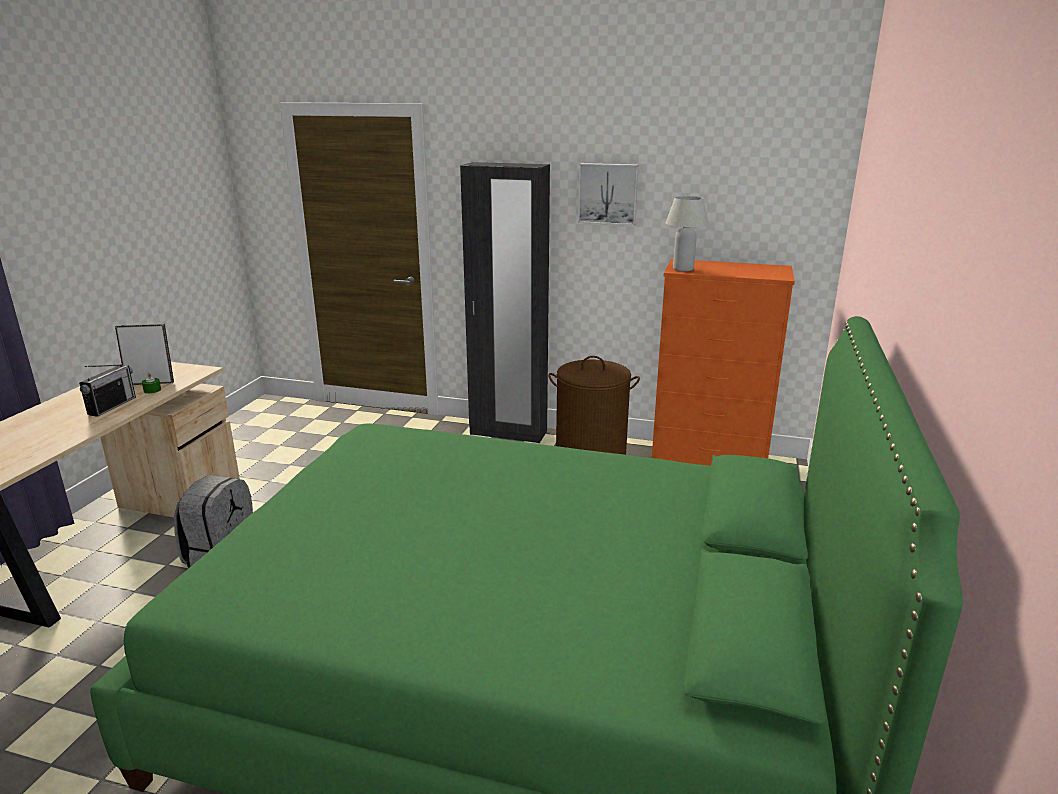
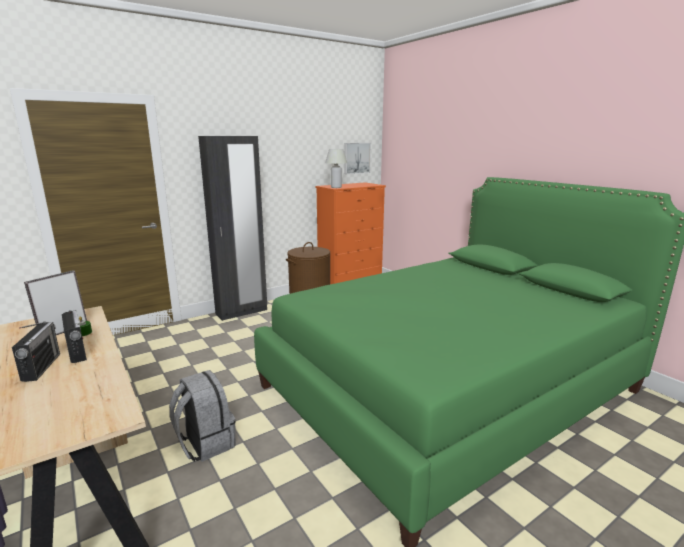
camera: 50 degrees left, 5 degrees down
picture [578,163,639,225] -> picture moved to [344,143,371,174]
none -> radio [12,321,60,382]

